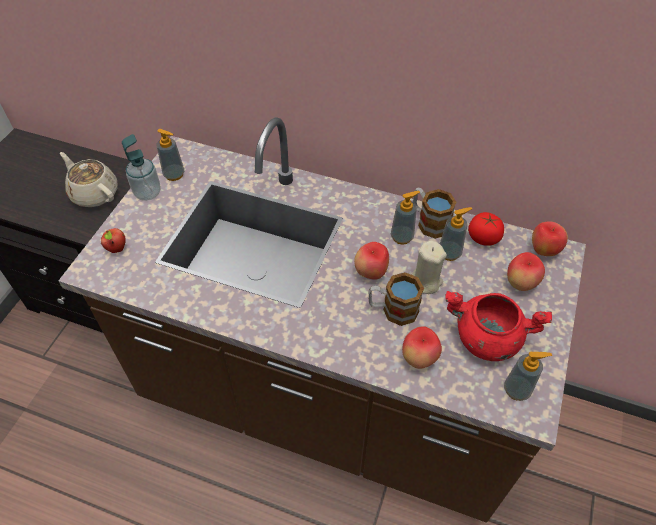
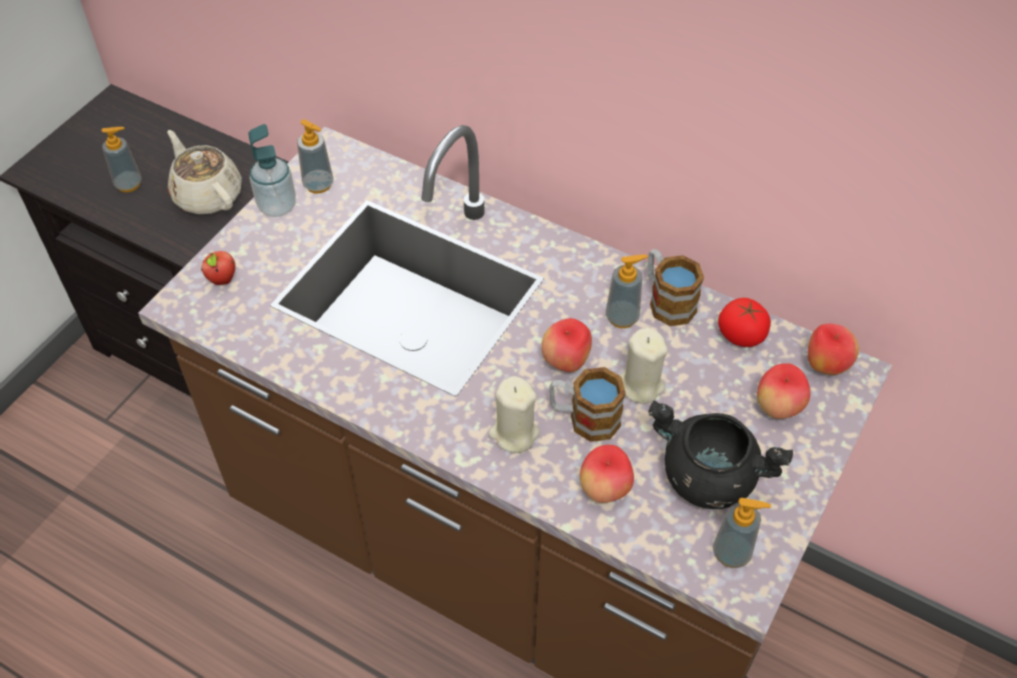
camera: 10 degrees right, 0 degrees up
soap dispenser [440,207,472,261] -> soap dispenser moved to [102,127,142,192]
red cooking pot [446,291,552,361] -> black cooking pot [648,401,793,509]
none -> beige candle [488,376,540,453]

